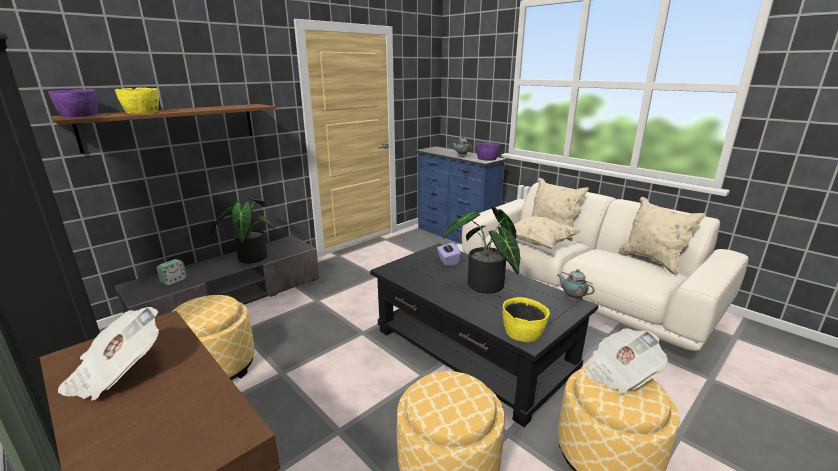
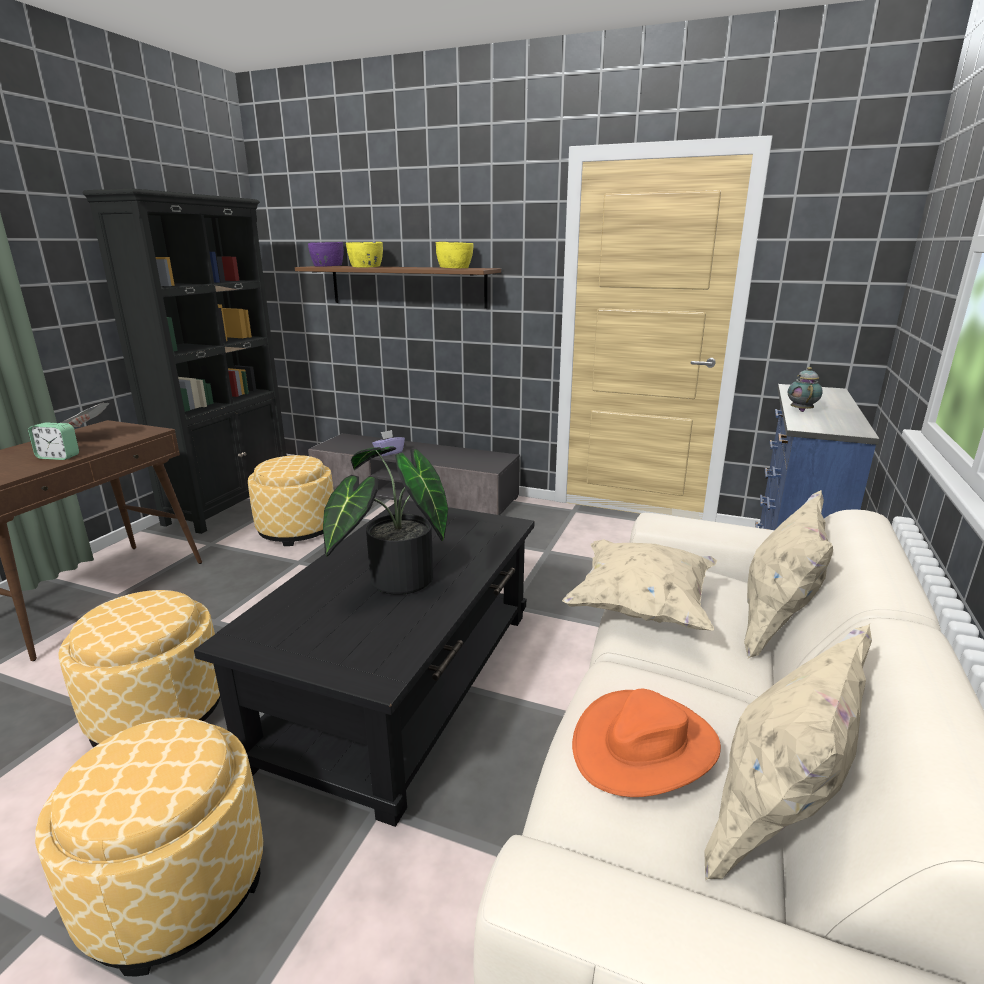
camera: 65 degrees right, 0 degrees up
alarm clock [157,259,187,285] -> alarm clock moved to [28,422,79,460]
potted plant [211,198,276,263] -> none
purple tissue box [437,241,461,266] -> purple tissue box moved to [372,430,405,456]
purple bowl [476,143,500,161] -> none
yellow bowl [502,297,550,342] -> yellow bowl moved to [436,242,473,268]
teapot [557,269,595,301] -> none
newspaper [585,328,668,394] -> none
none -> orange hat [572,689,721,797]

